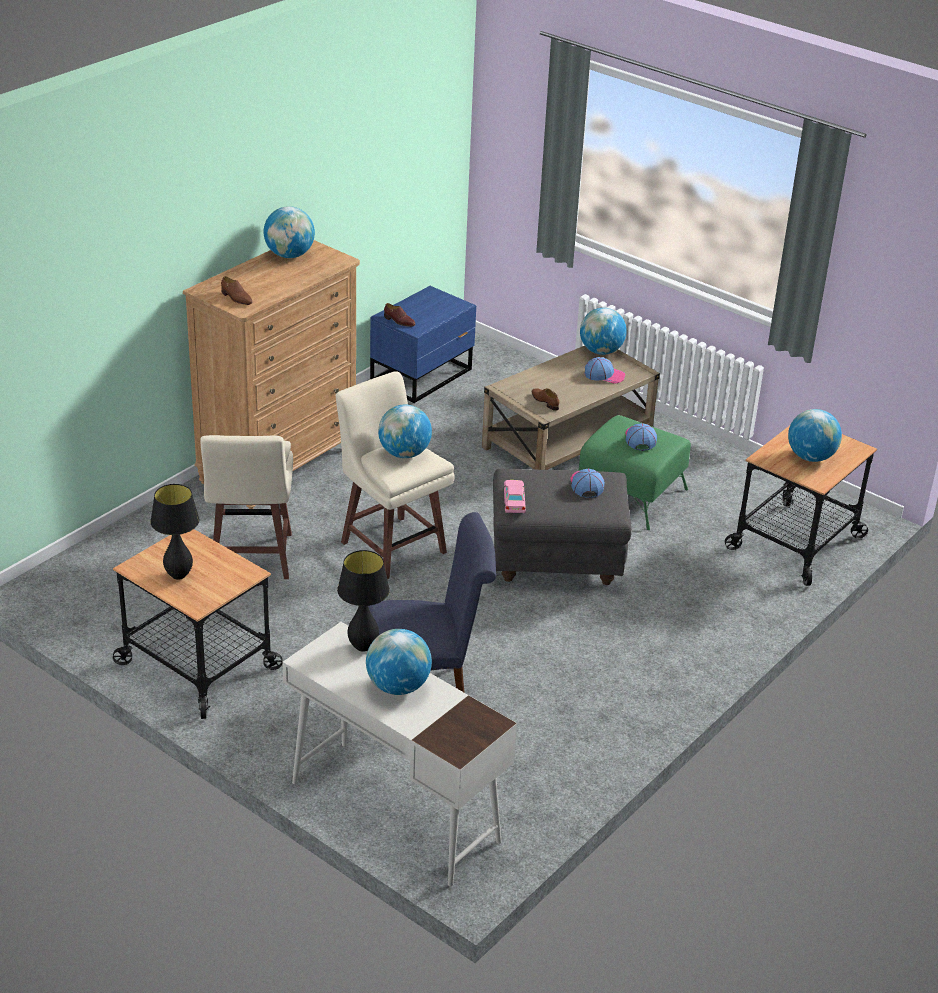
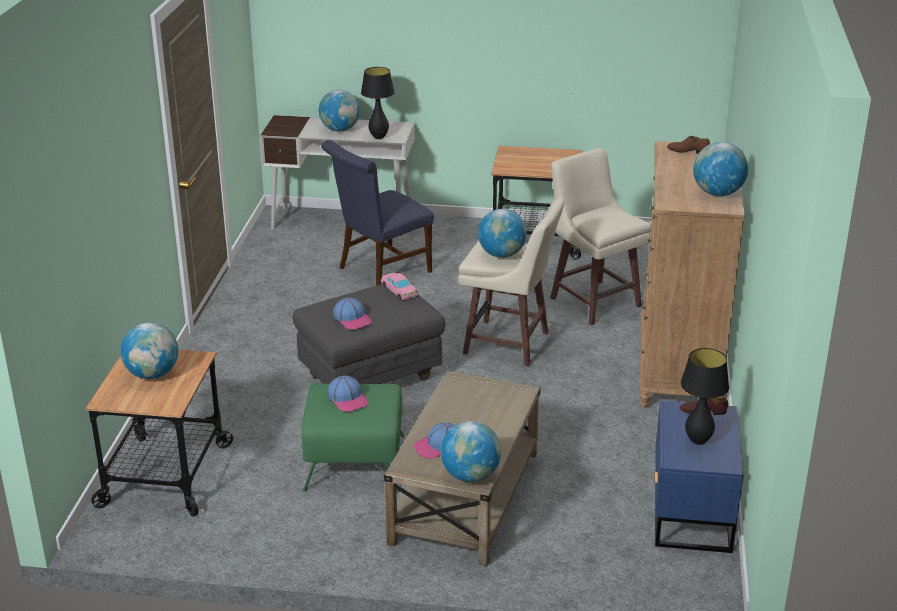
camera: 150 degrees right, 5 degrees down
black table lamp [150,484,199,580] -> black table lamp moved to [680,348,729,445]
brown shoe [532,388,559,411] -> none

